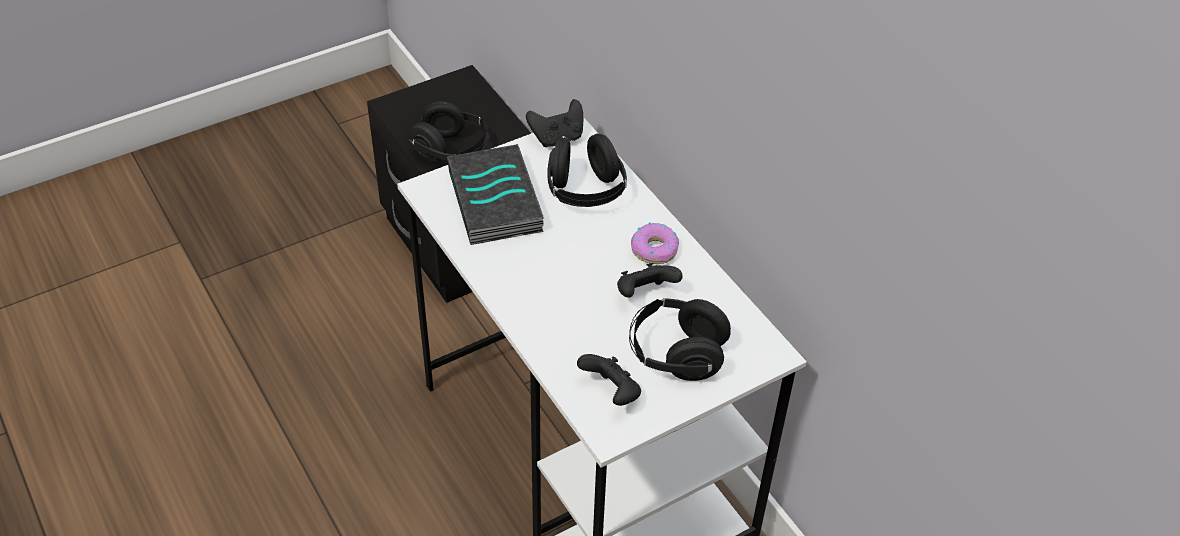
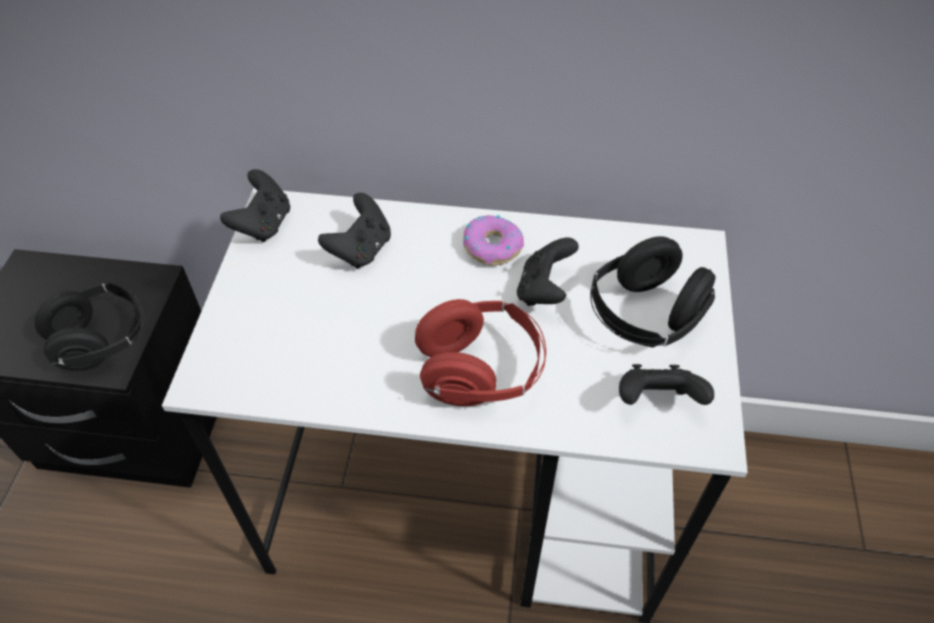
camera: 50 degrees left, 5 degrees up
book [447,144,544,245] -> none
black headphones [548,134,627,207] -> black game controller [318,193,391,268]
none -> red headphones [415,299,546,406]

